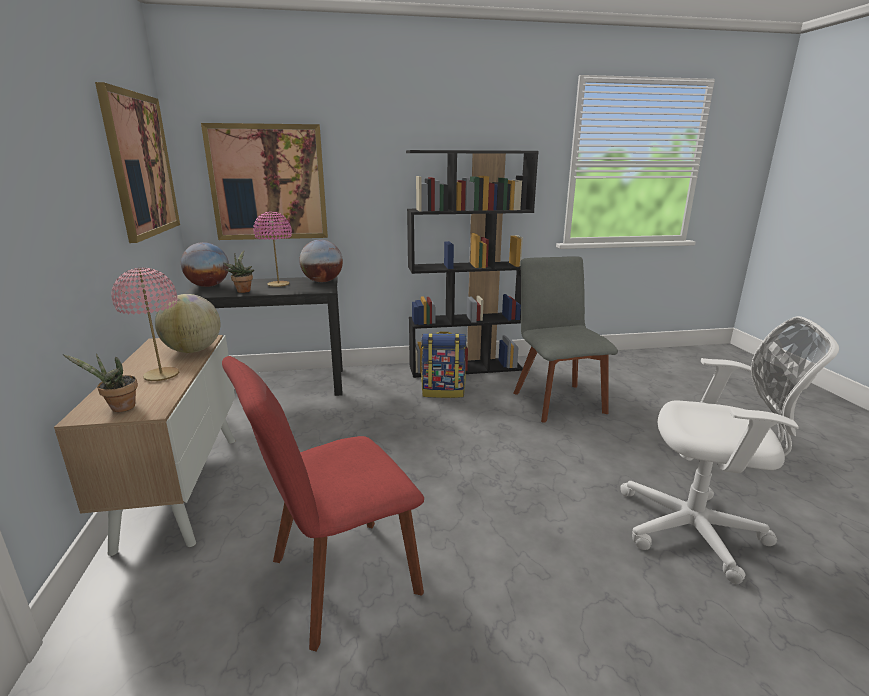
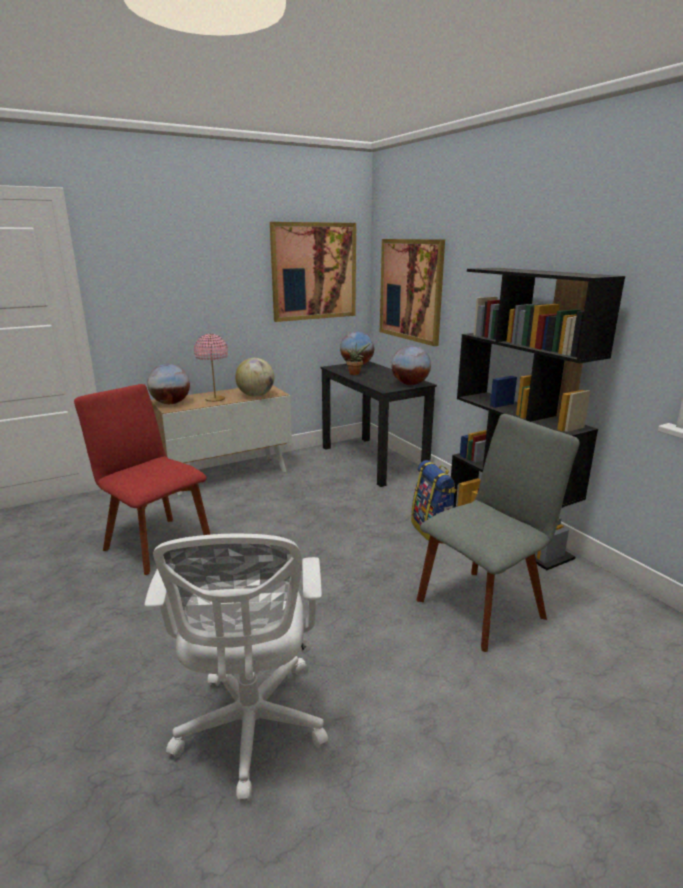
camera: 70 degrees right, 0 degrees up
potted plant [63,354,138,412] -> globe [147,364,190,404]
pink table lamp [253,211,292,287] -> none

